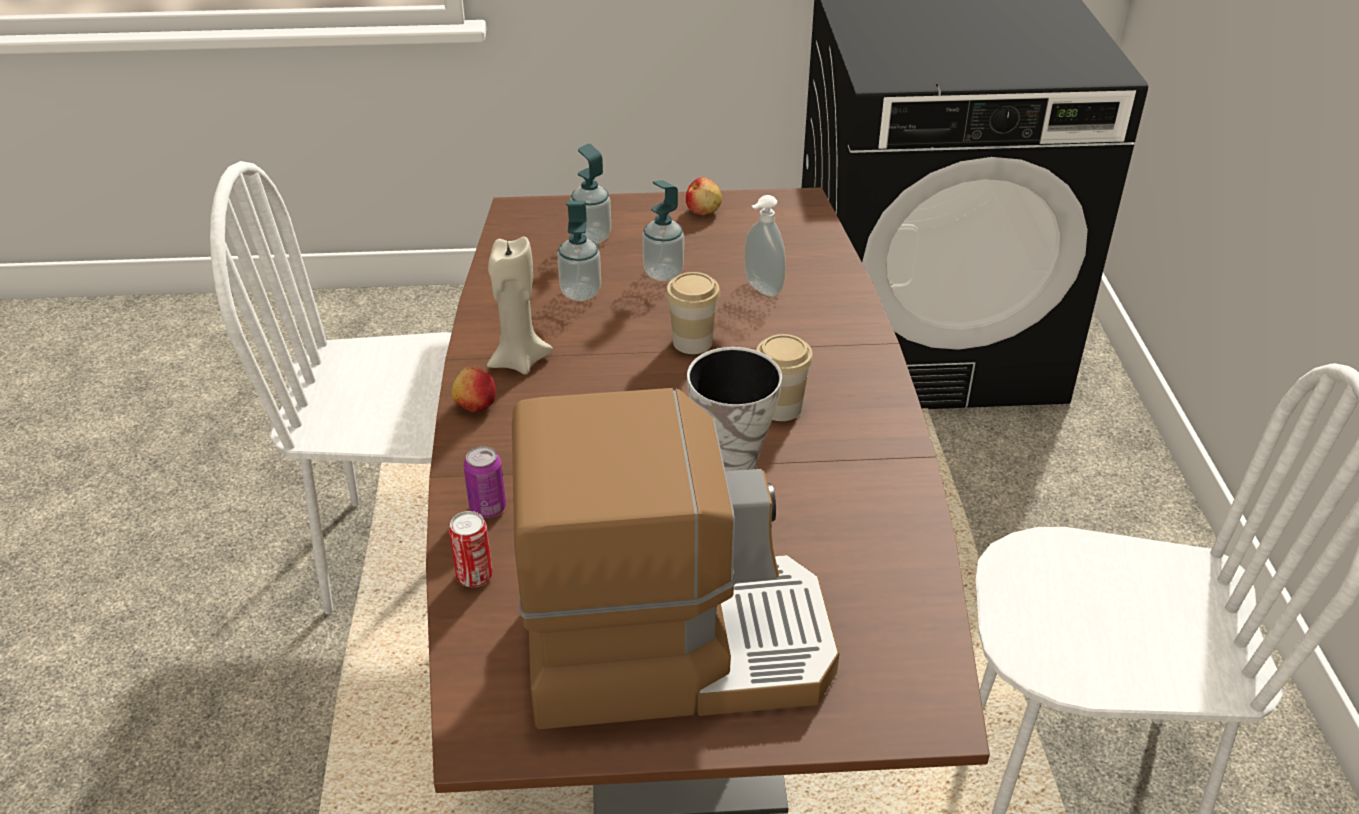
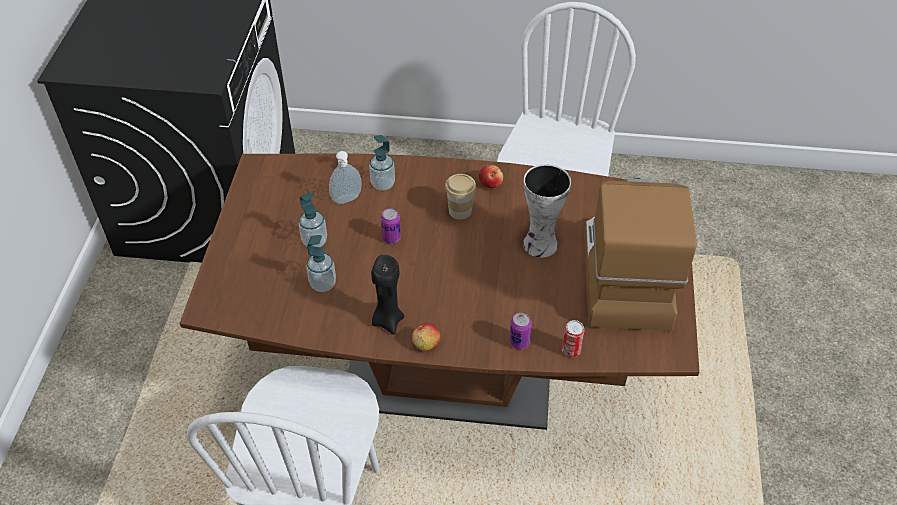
camera: 80 degrees left, 10 degrees up
beige candle [487,236,553,374] -> black candle [371,255,405,334]
soap dispenser [570,144,611,244] -> soap dispenser moved to [369,135,395,190]
cup [666,272,720,354] -> can [381,208,401,244]
apple [686,177,722,215] -> apple moved to [479,165,503,188]

